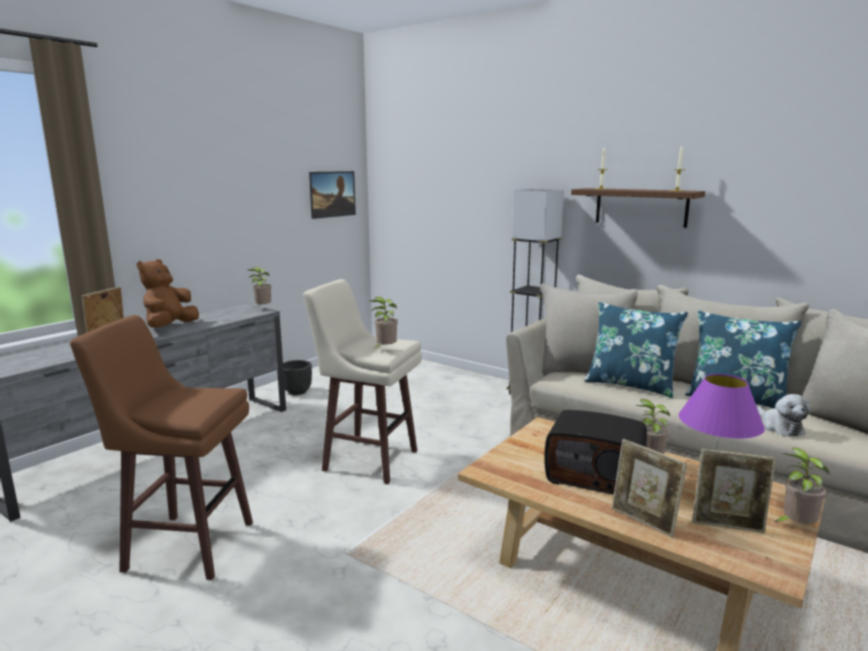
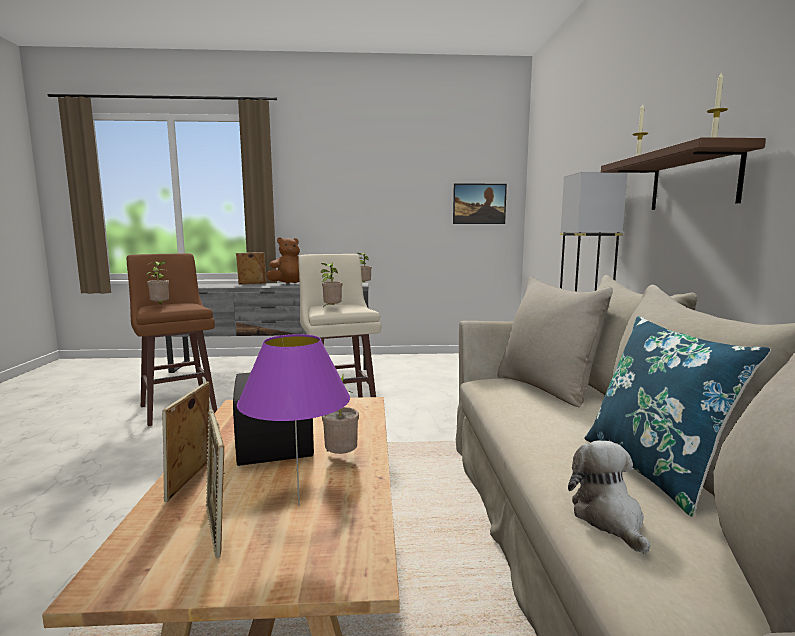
camera: 50 degrees right, 5 degrees down
black planter [283,360,312,395] -> none
blue pillow [584,302,688,398] -> none
plush toy [757,394,811,437] -> plush toy turned 135 degrees clockwise [568,441,650,554]
potted plant [775,447,829,524] -> potted plant moved to [146,261,169,305]

